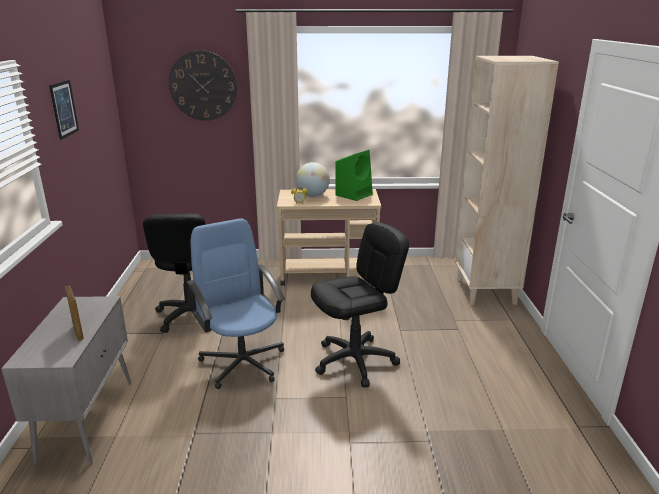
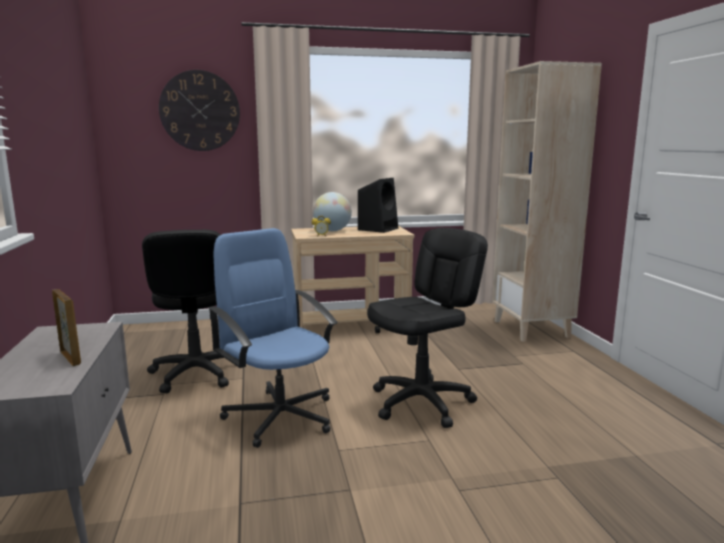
camera: 10 degrees left, 10 degrees down
picture [49,80,79,140] -> none
green speaker [335,150,373,201] -> black speaker [358,178,398,233]

